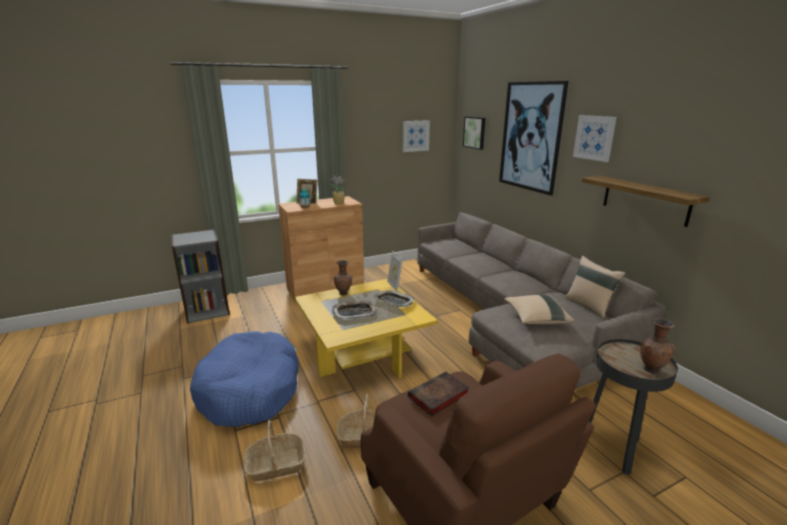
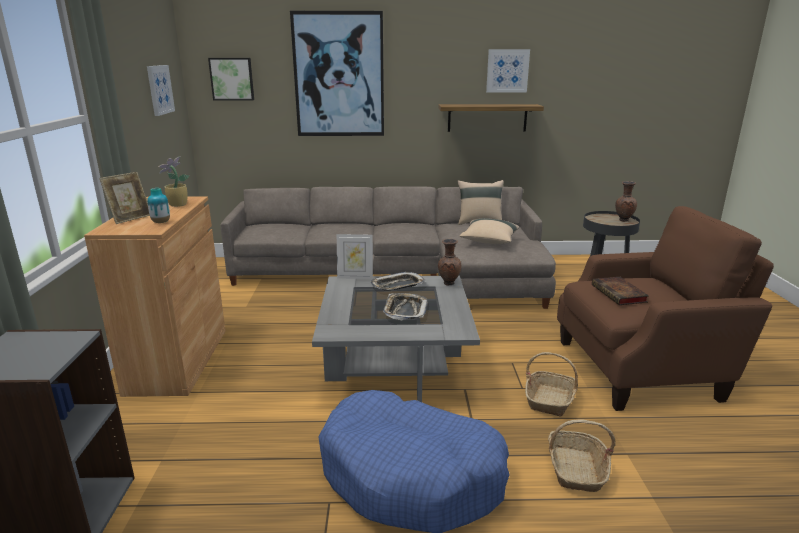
camera: 65 degrees left, 0 degrees up
yellow coffee table [295,279,438,378] -> grey coffee table [312,276,480,402]
brown vase [334,260,352,295] -> brown vase moved to [438,239,461,286]
picture [573,115,617,162] -> picture moved to [486,49,530,92]

